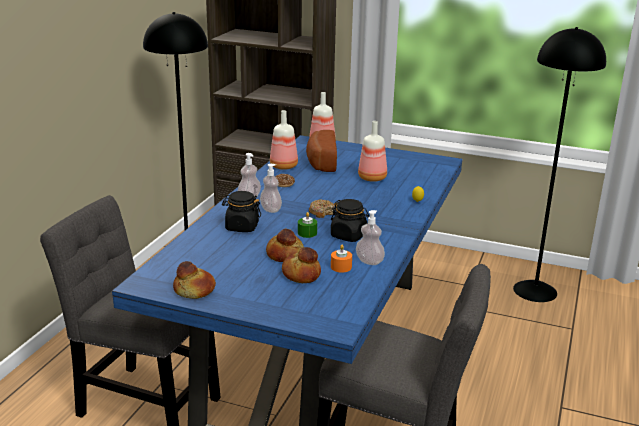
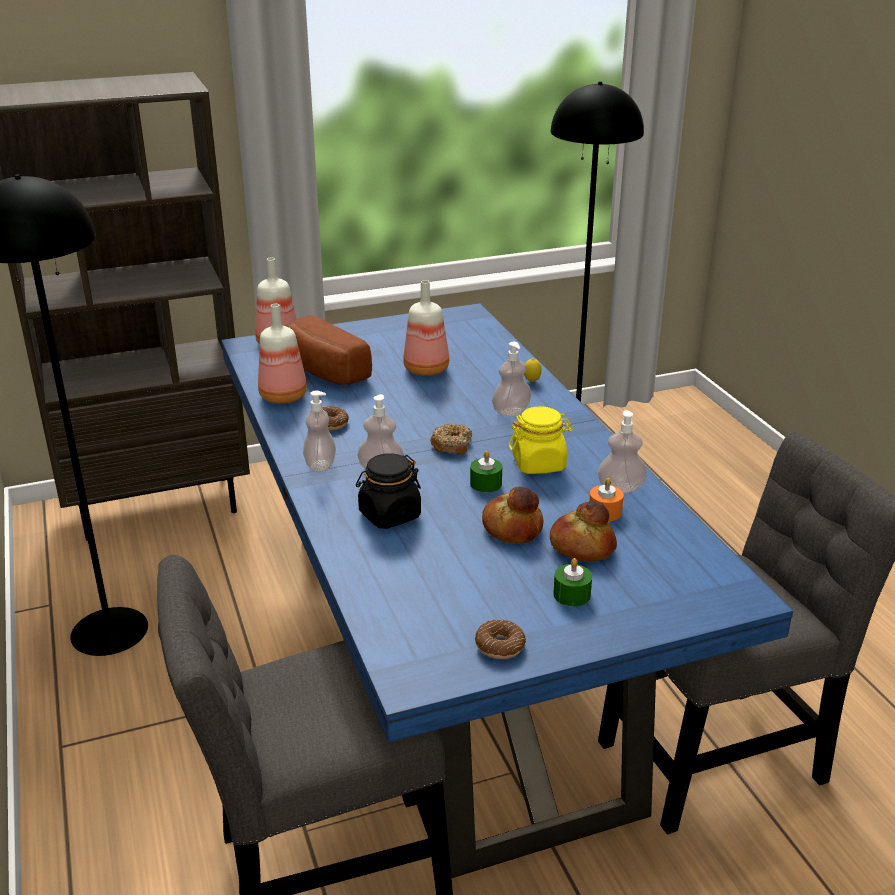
camera: 40 degrees left, 5 degrees up
bread [173,261,216,299] -> donut [475,619,526,659]
black jar [331,199,369,242] -> yellow jar [509,406,573,474]
none -> soap dispenser [492,342,531,416]
none -> green candle [553,558,592,607]

